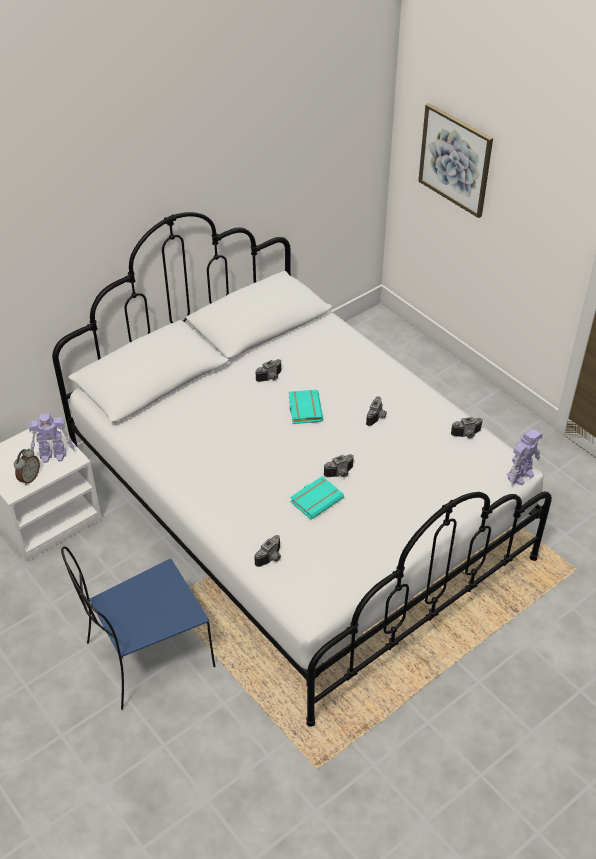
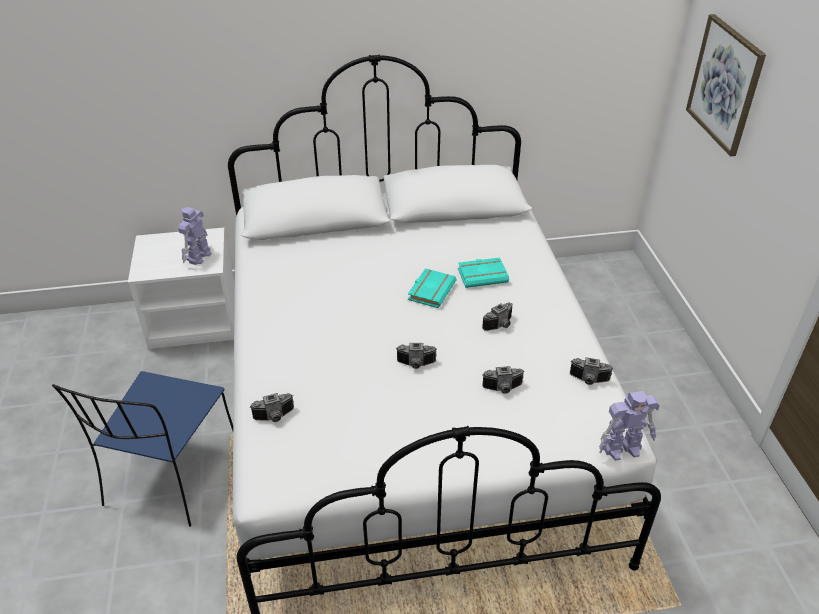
camera: 30 degrees right, 5 degrees down
alarm clock [14,449,40,485] -> none
toy robot [29,414,74,463] -> toy robot turned 90 degrees clockwise [178,207,211,265]
blue chair [61,546,215,710] -> blue chair turned 75 degrees counterclockwise [52,371,233,527]
camera [256,359,282,382] -> camera moved to [482,366,524,394]
turquoise book [290,476,344,519] -> turquoise book moved to [458,258,509,288]

